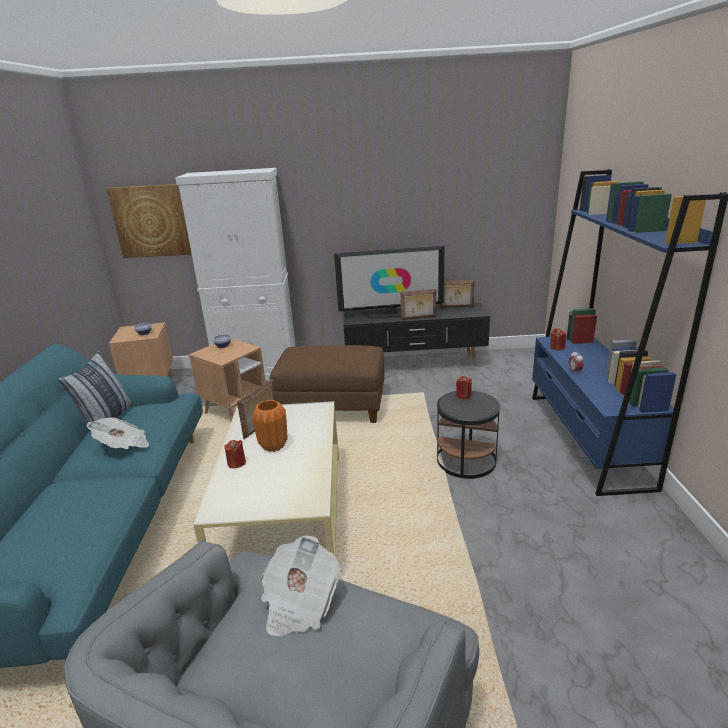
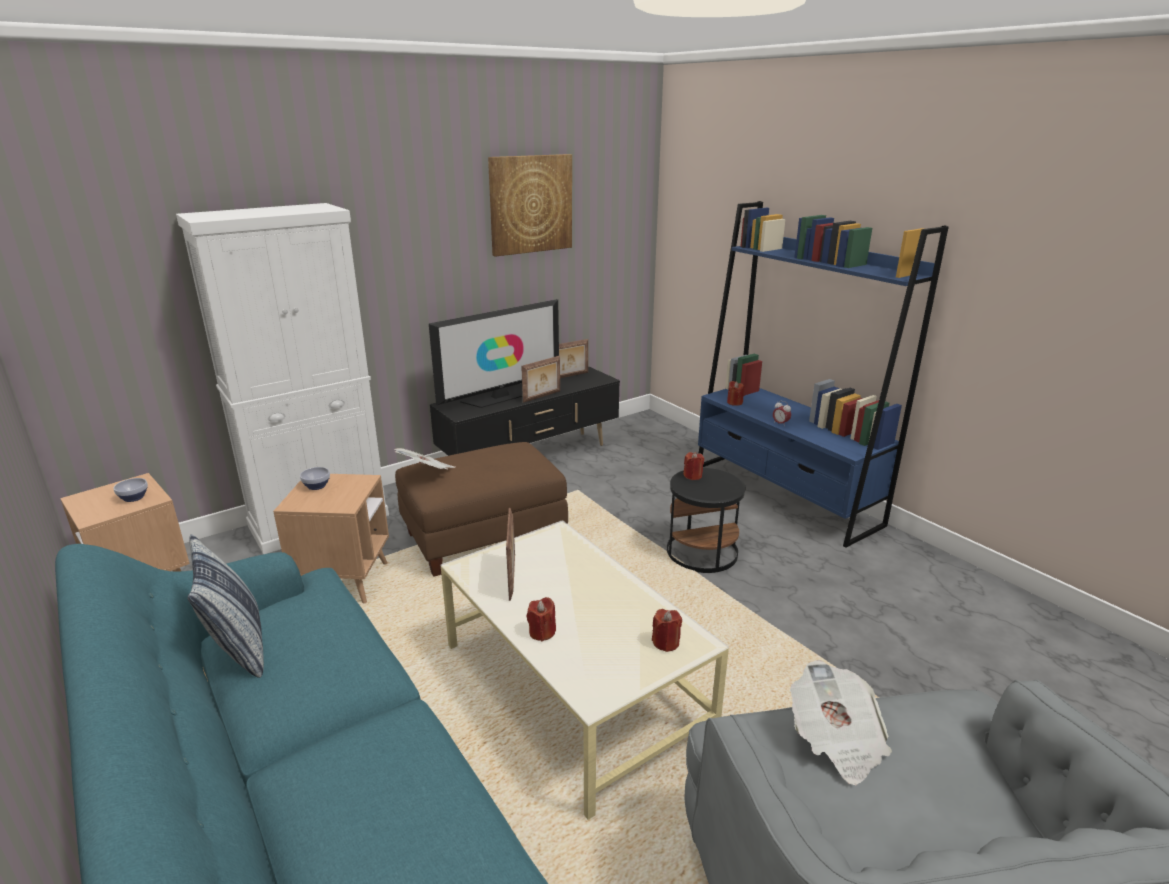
camera: 35 degrees left, 0 degrees up
newspaper [87,418,149,449] -> newspaper moved to [394,448,456,469]
picture [106,184,192,258] -> picture moved to [488,154,572,257]
orange vase [252,400,287,452] -> none
none -> red candle [652,609,682,652]

